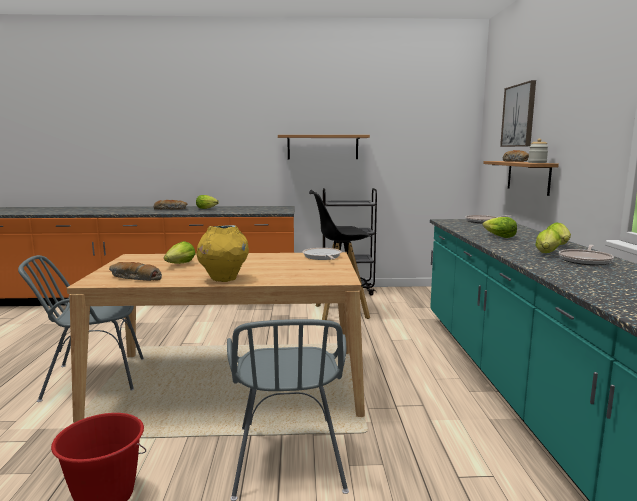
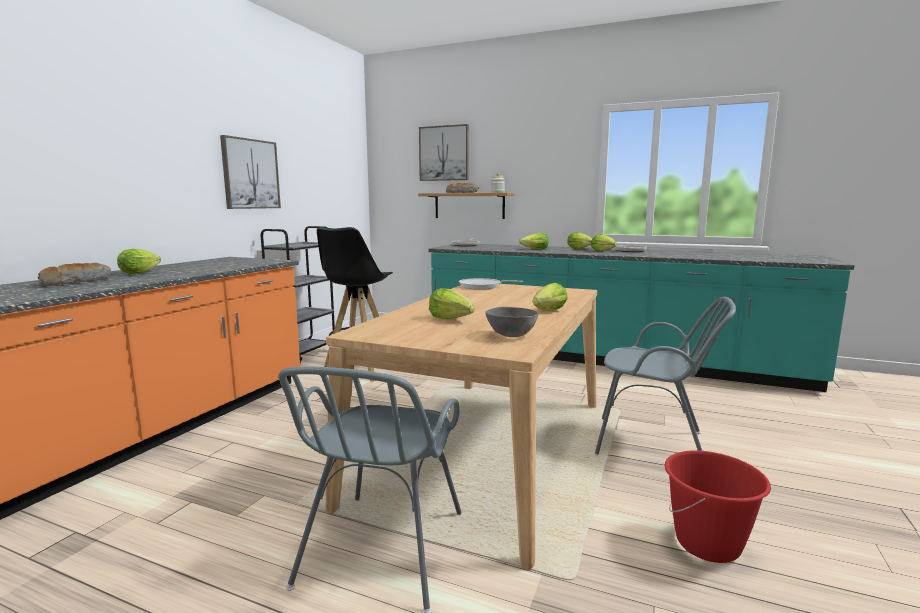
camera: 65 degrees left, 0 degrees up
bread [109,262,162,281] -> grey bowl [485,307,538,337]
yellow vase [196,225,249,282] -> lettuce [533,283,568,311]
shelf [278,135,370,159] -> picture [220,135,281,209]

